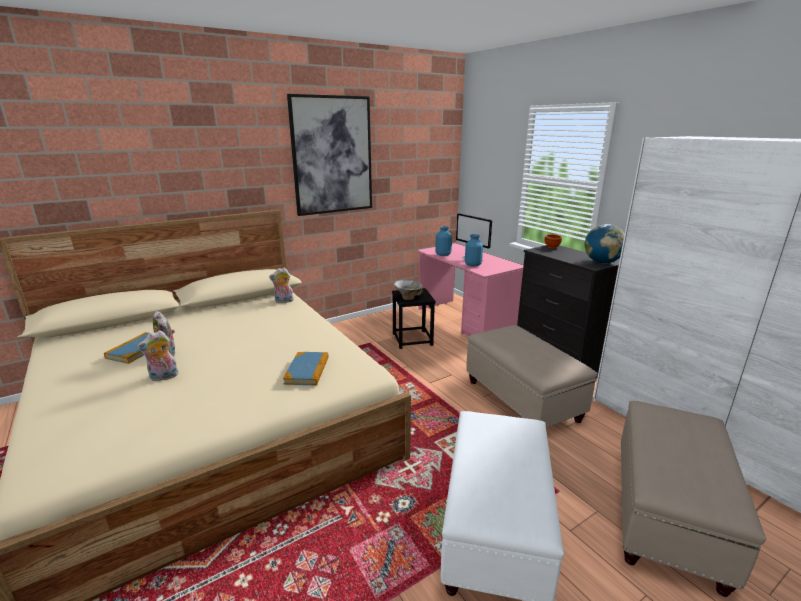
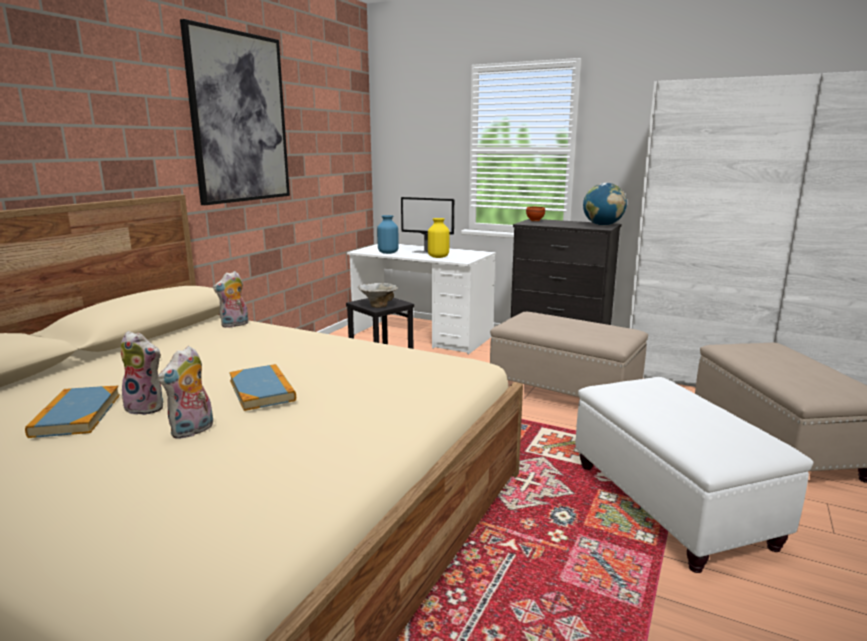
camera: 30 degrees left, 5 degrees down
book [283,352,329,386] -> book moved to [229,364,296,411]
pink desk [417,243,524,336] -> white desk [347,244,496,355]
blue vase [465,234,483,266] -> yellow vase [428,218,450,258]

